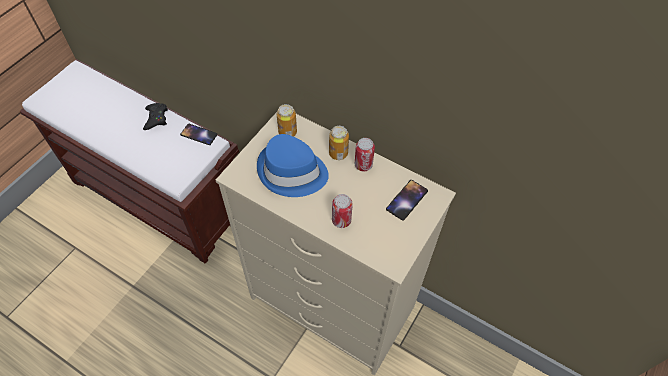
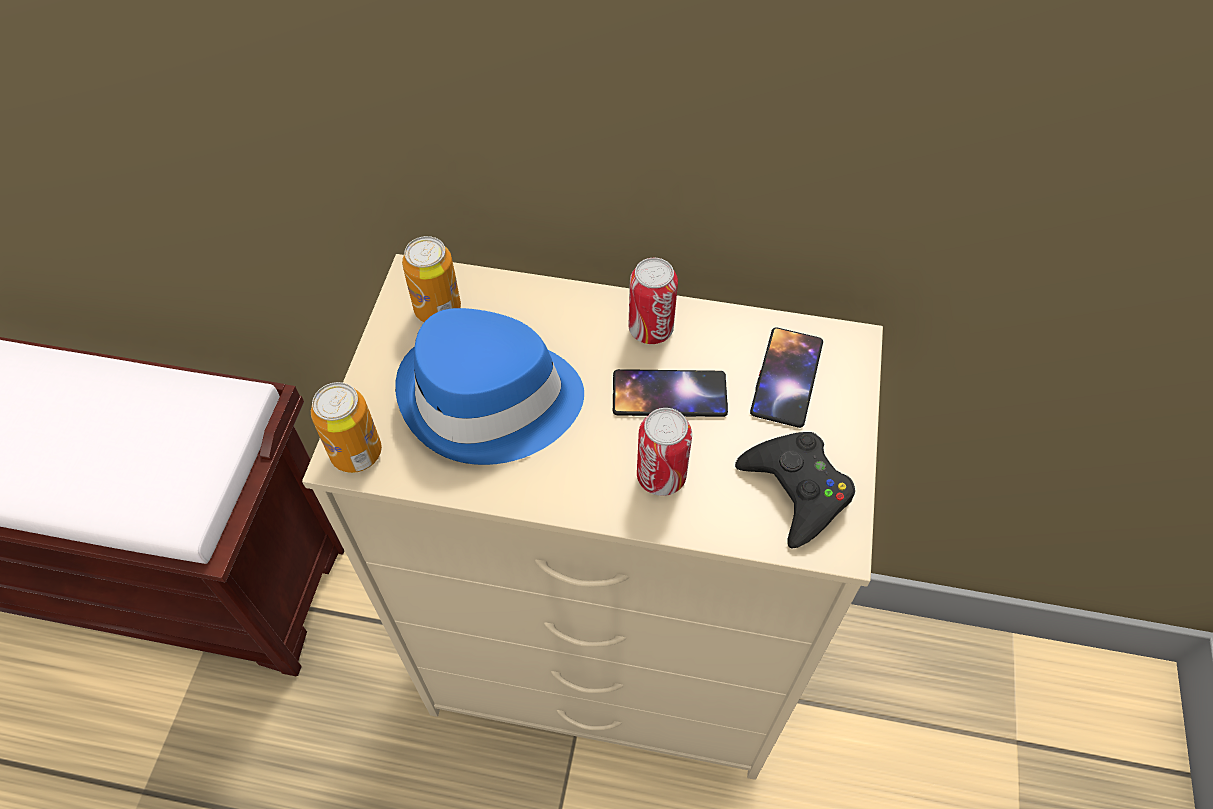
camera: 20 degrees left, 0 degrees up
black game controller [143,103,168,130] -> black game controller moved to [735,432,855,549]
phone [180,124,218,145] -> phone moved to [613,369,728,417]
can [329,126,349,160] -> can moved to [311,382,382,473]

